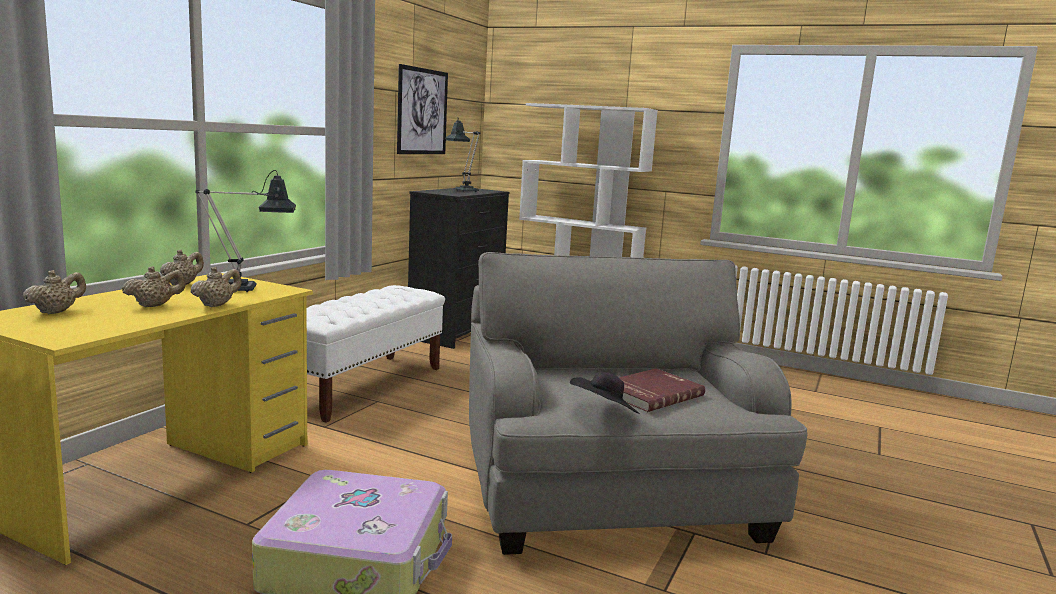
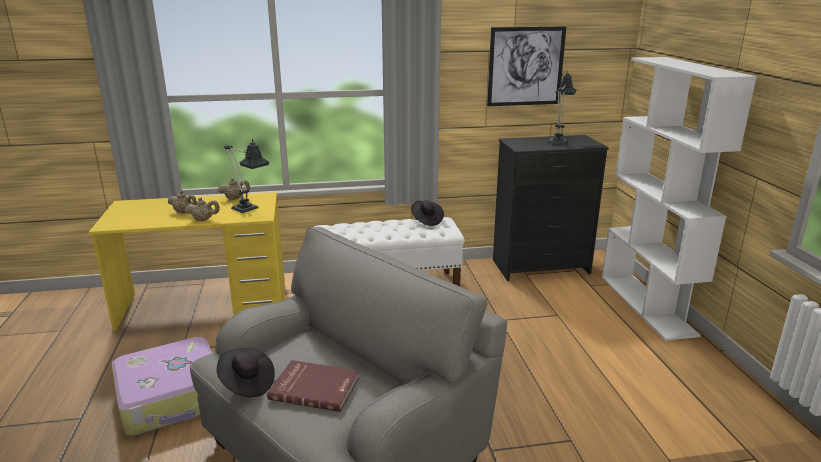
camera: 55 degrees right, 10 degrees up
beige teapot [23,270,86,314] -> none
none -> black hat [411,200,444,226]

